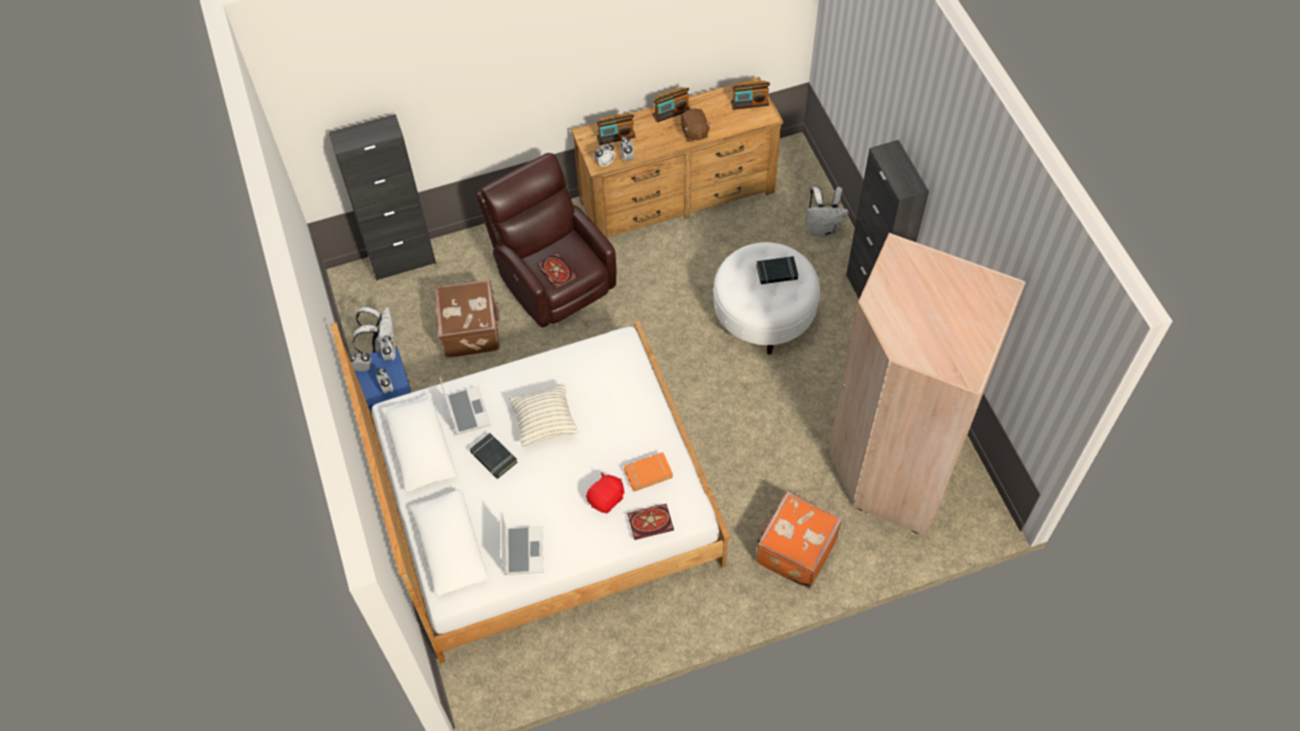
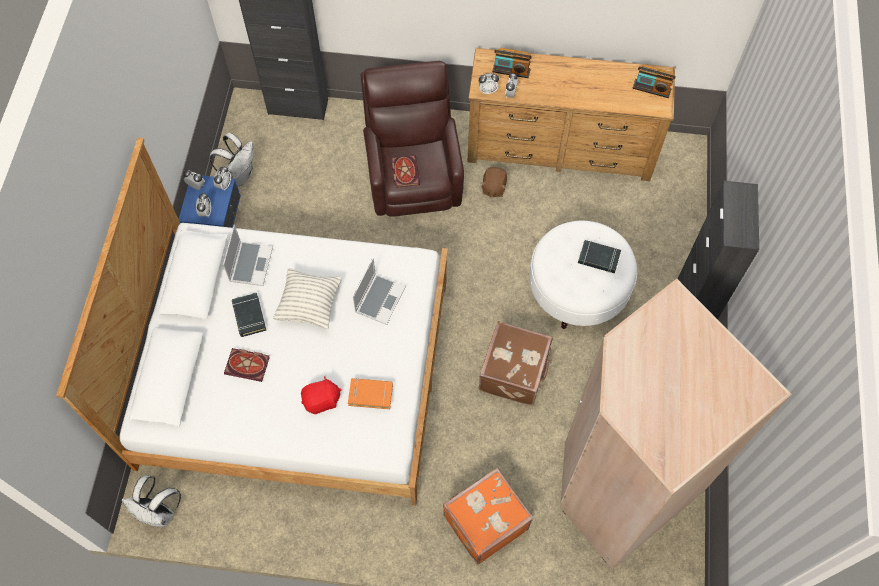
camera: 25 degrees right, 5 degrees up
brown suitcase [435,280,500,358] -> brown suitcase moved to [479,321,553,405]
laptop [501,512,543,575] -> laptop moved to [353,258,406,325]
book [628,504,674,540] -> book moved to [224,348,270,382]
radio [652,87,690,122] -> none
brown plush toy [680,109,711,142] -> brown plush toy moved to [481,167,507,198]
white backpack [806,187,849,236] -> white backpack moved to [122,475,181,528]

